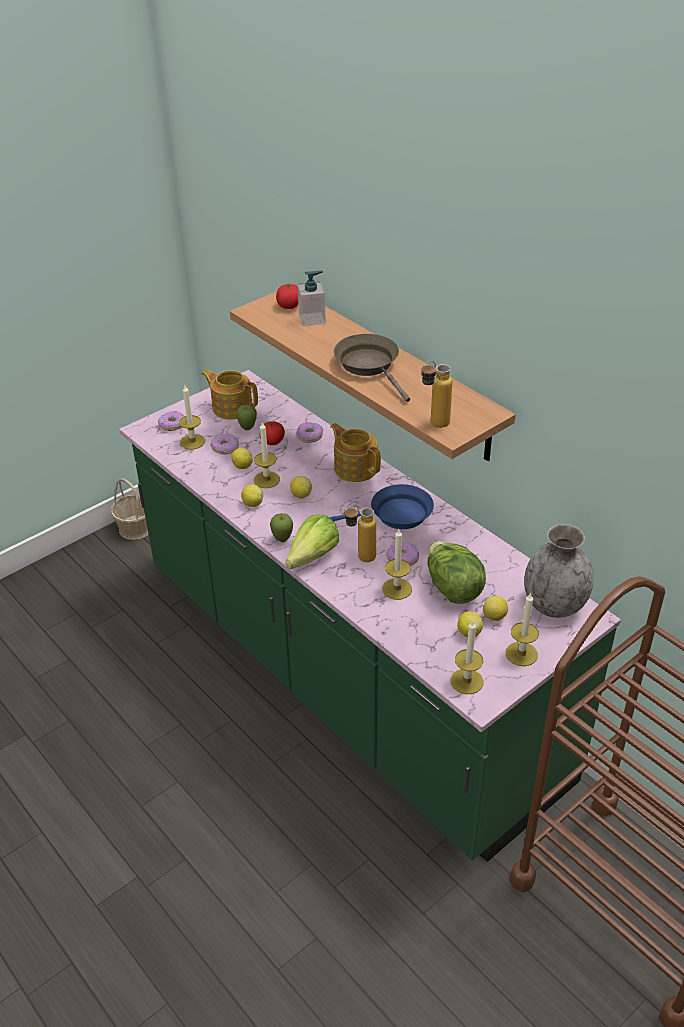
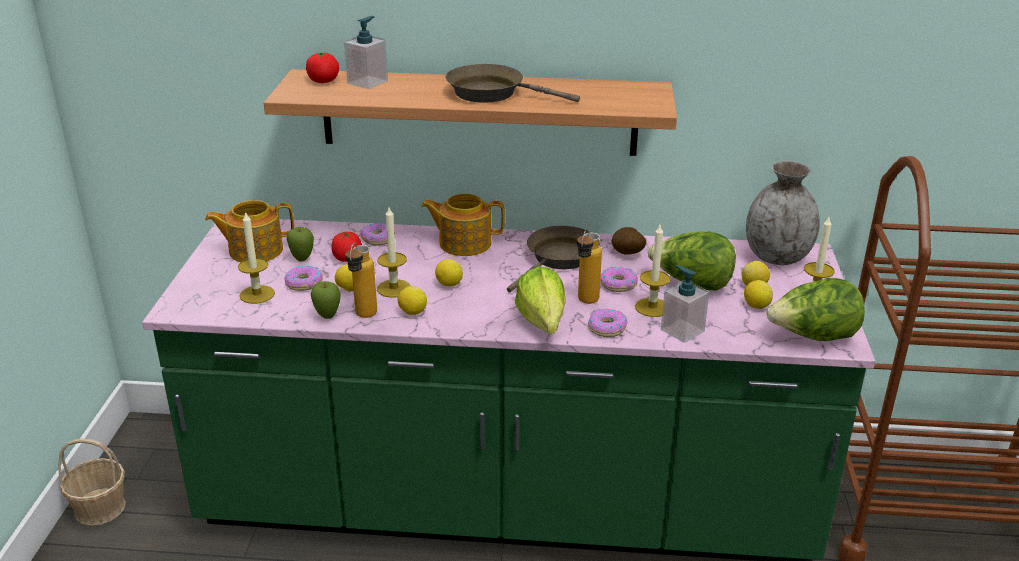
camera: 45 degrees left, 10 degrees down
donut [158,411,185,431] -> donut moved to [588,309,628,337]
apple [270,513,293,542] -> apple moved to [311,281,340,319]
blue frying pan [329,484,434,529] -> brown frying pan [507,226,600,292]
bottle [421,361,453,428] -> bottle moved to [345,243,377,318]
candle [451,621,484,694] -> lettuce [767,278,865,341]
none -> potato [612,227,646,255]
none -> soap dispenser [661,265,709,343]

